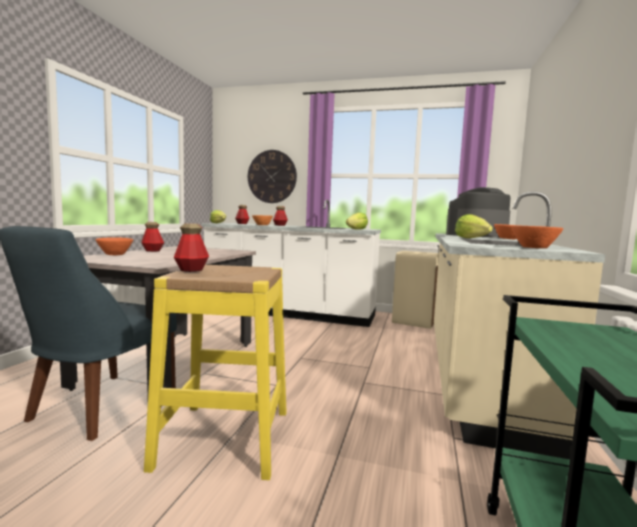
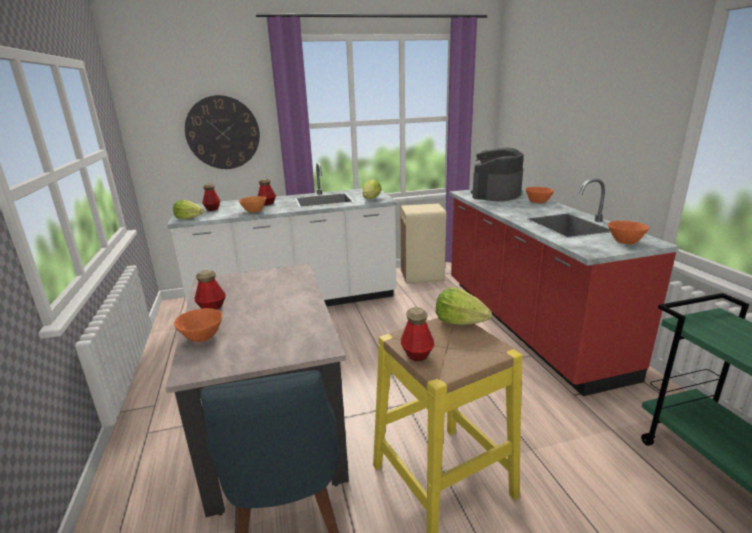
camera: 30 degrees left, 15 degrees up
beige counter [434,191,605,459] -> red counter [449,178,679,396]
lettuce [455,214,493,238] -> lettuce moved to [435,287,492,325]

